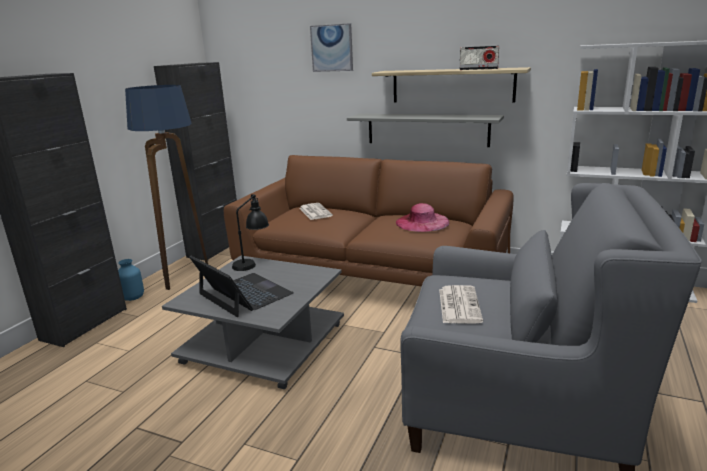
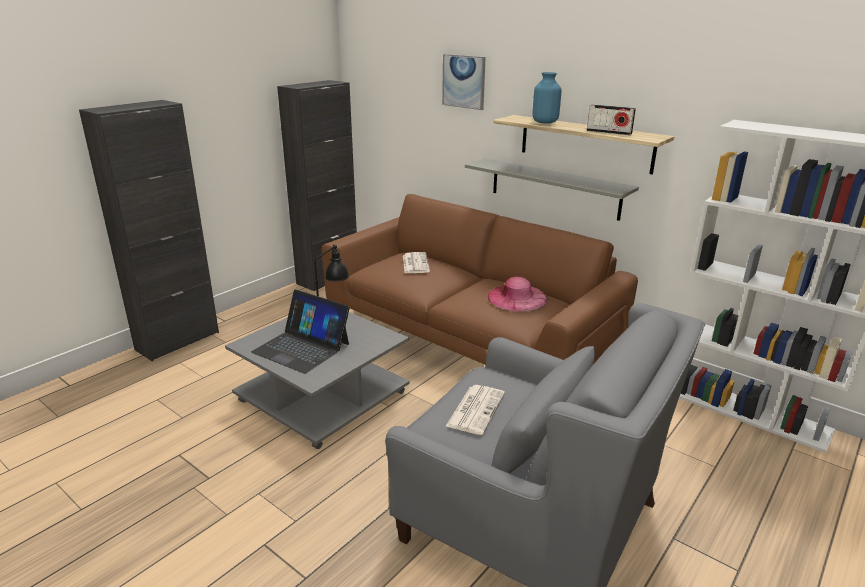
camera: 15 degrees right, 5 degrees up
blue vase [118,259,144,301] -> blue vase moved to [532,72,562,124]
floor lamp [125,85,208,290] -> none
laptop [189,255,293,317] -> laptop turned 150 degrees clockwise [251,290,350,374]

